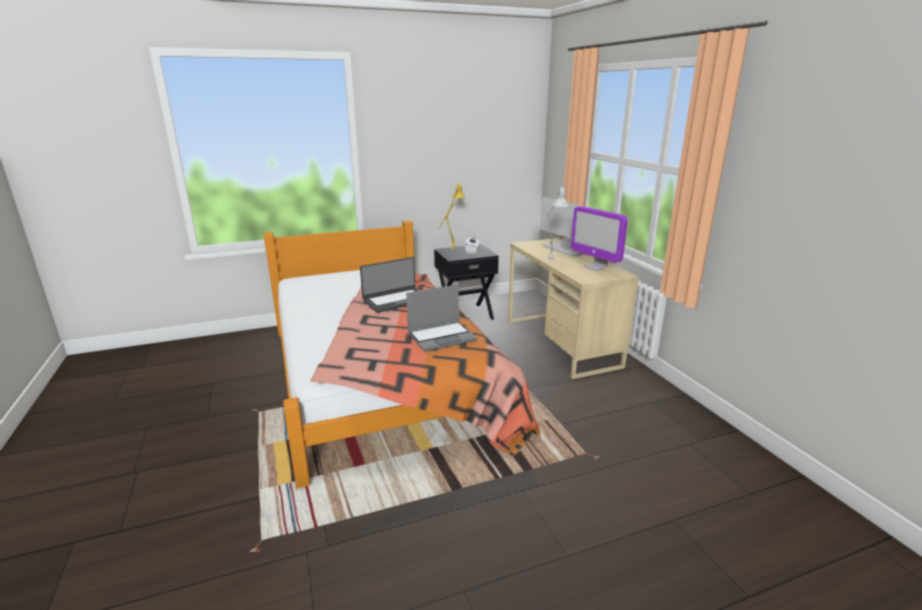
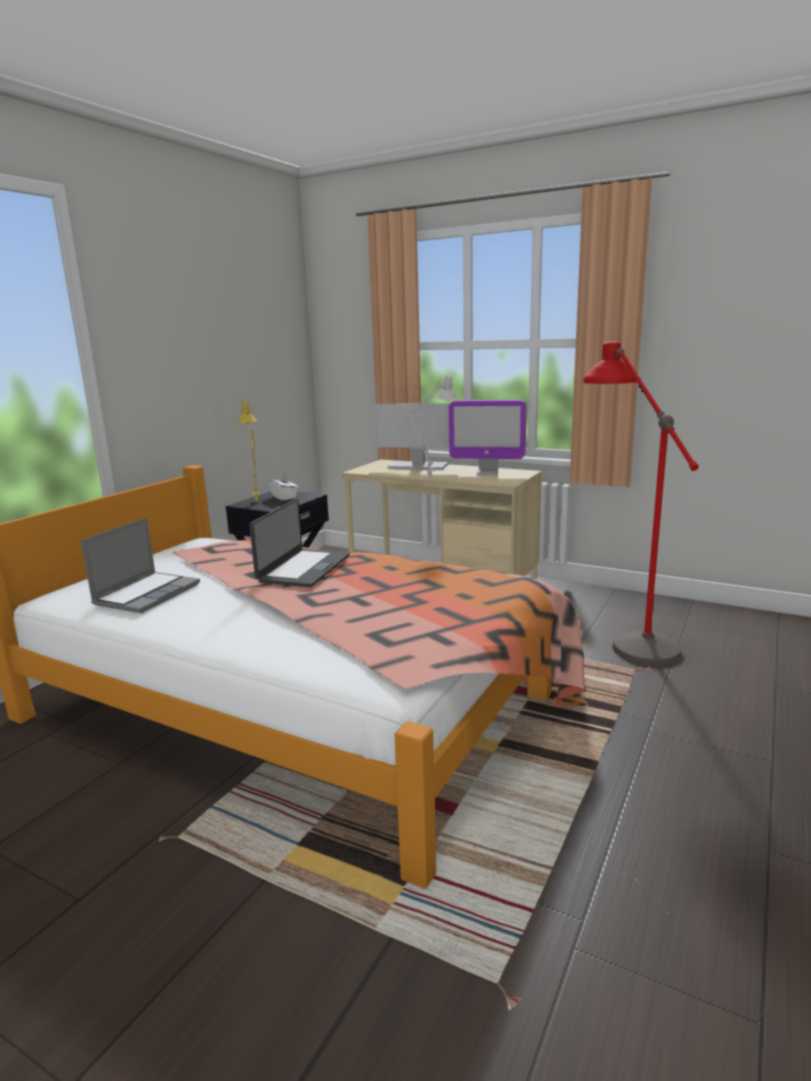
camera: 40 degrees left, 5 degrees down
laptop [406,284,477,352] -> laptop moved to [81,517,200,613]
none -> red floor lamp [583,341,699,666]

